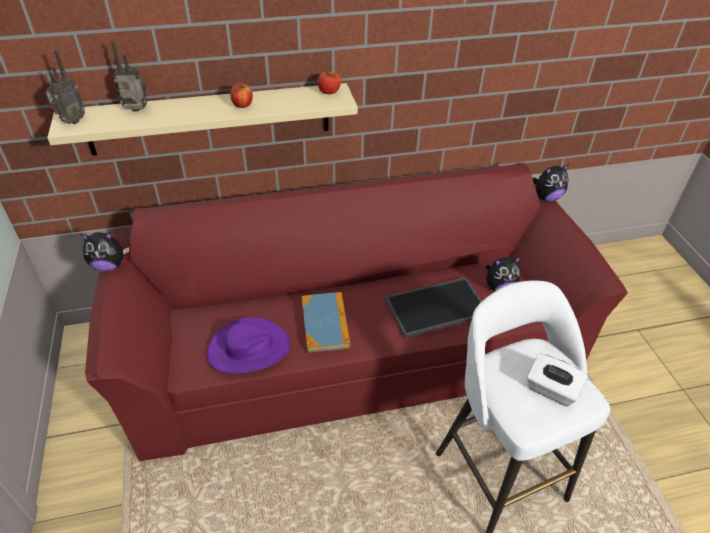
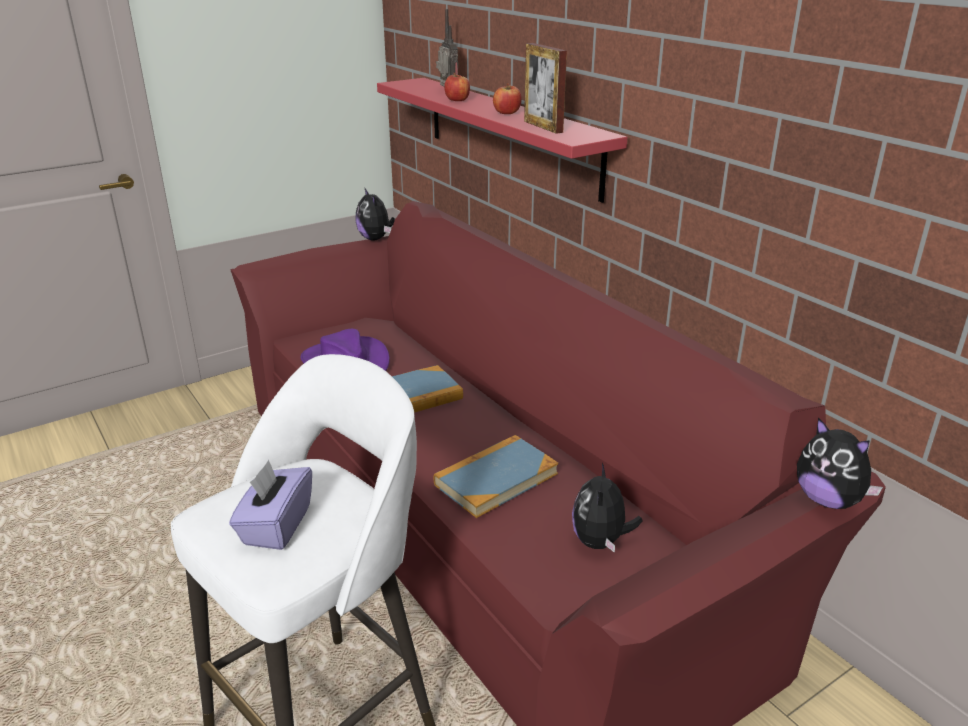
camera: 70 degrees right, 15 degrees down
radio [46,50,85,124] -> none
beige shelf [47,83,358,156] -> red shelf [377,78,628,203]
apple [318,72,341,94] -> apple moved to [444,73,470,101]
tray [384,277,482,338] -> book [434,435,558,518]
plush toy [486,257,521,291] -> plush toy turned 45 degrees clockwise [572,463,643,553]
white tissue box [527,353,588,406] -> purple tissue box [229,460,312,550]
none -> picture frame [524,43,567,134]

